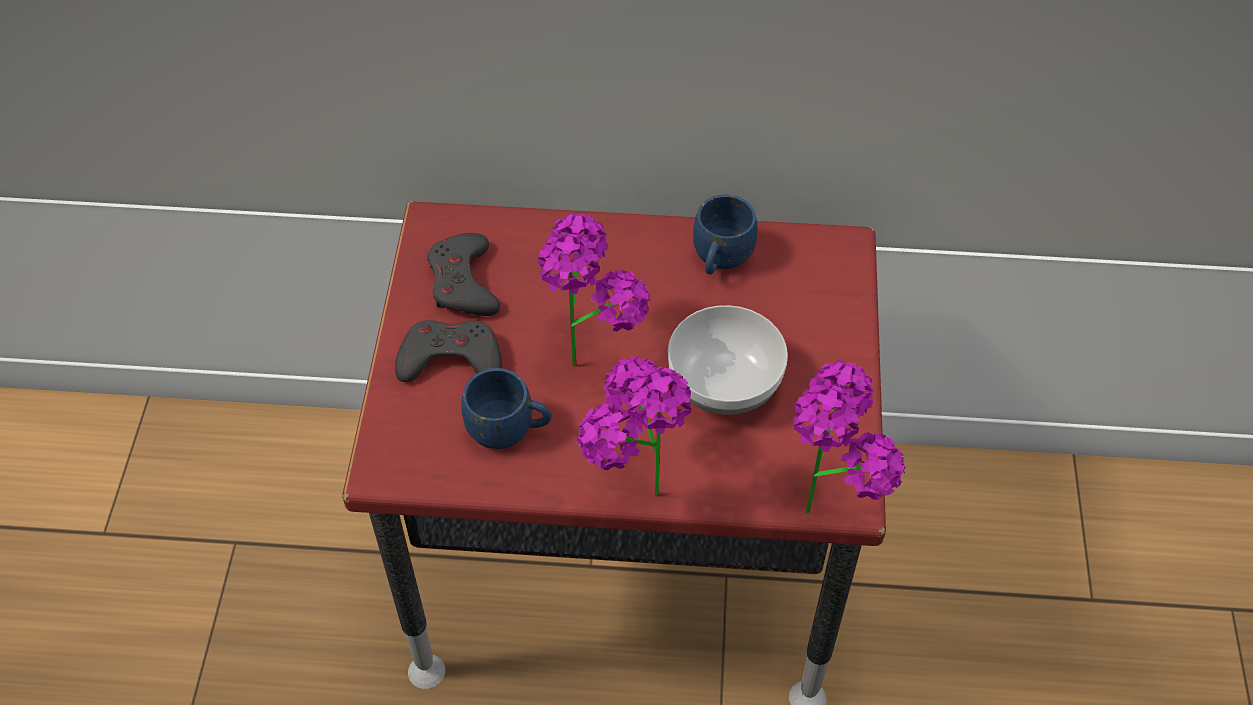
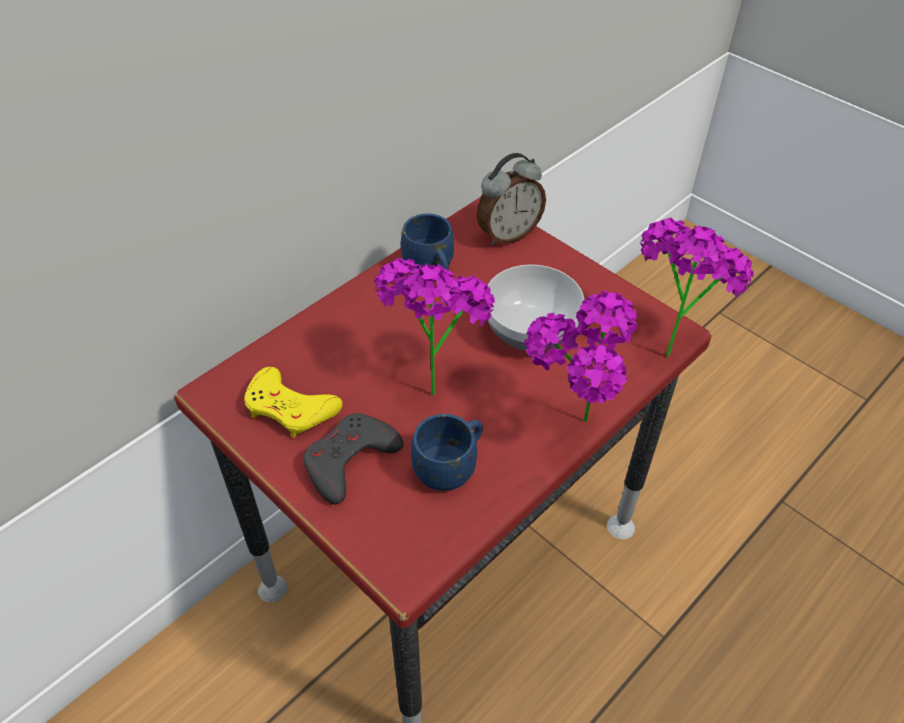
camera: 50 degrees left, 5 degrees down
grey game controller [427,233,500,316] -> yellow game controller [244,367,343,438]
none -> alarm clock [477,153,546,246]

